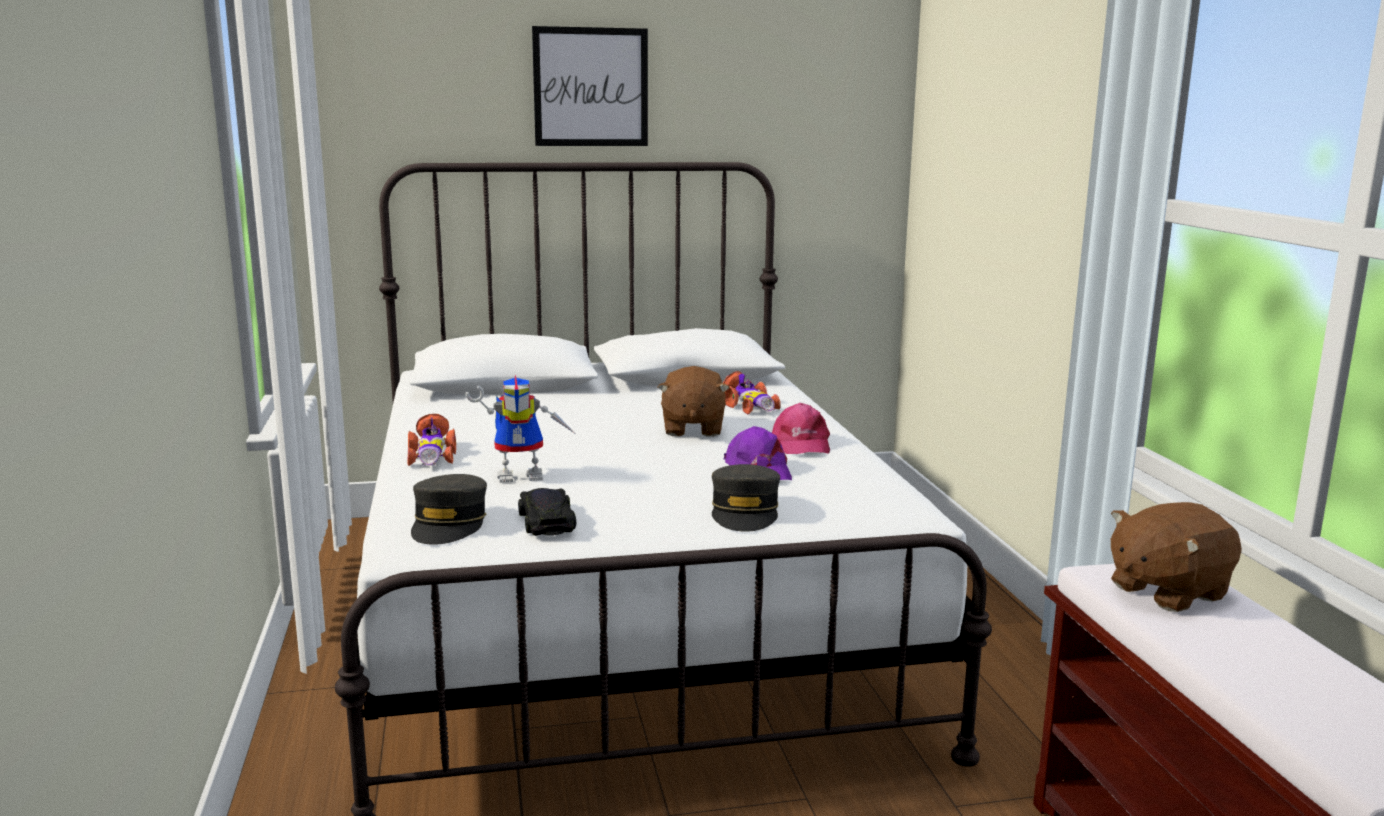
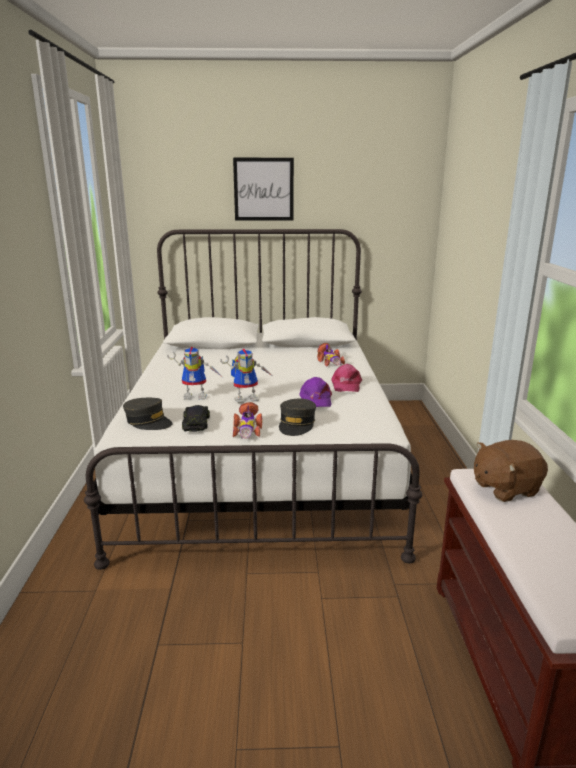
camera: 10 degrees right, 5 degrees up
toy car [407,414,456,466] -> toy car moved to [233,402,262,439]
grey cap [411,474,487,545] -> grey cap turned 75 degrees counterclockwise [123,398,173,430]
brown plush toy [658,366,730,437] -> none
none -> toy robot [220,349,274,403]

